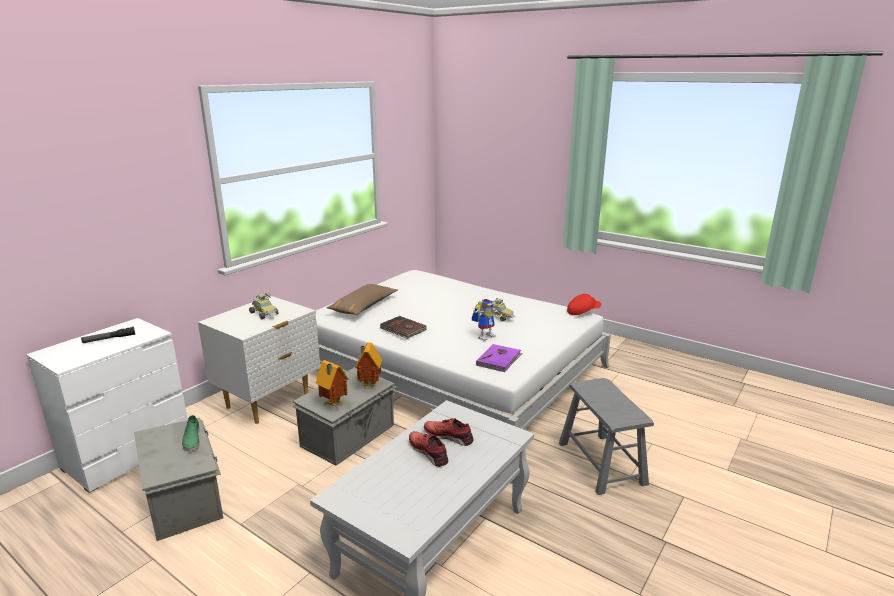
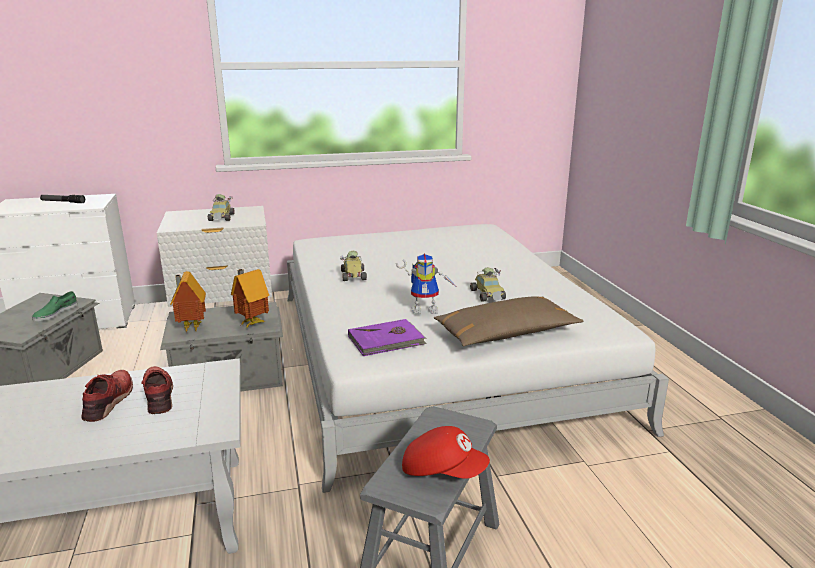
camera: 40 degrees right, 0 degrees up
brown pillow [326,284,398,315] -> brown pillow moved to [434,296,583,346]
brown book [380,316,426,339] -> toy car [340,251,367,281]
red cap [567,294,602,315] -> red cap moved to [402,426,490,479]

